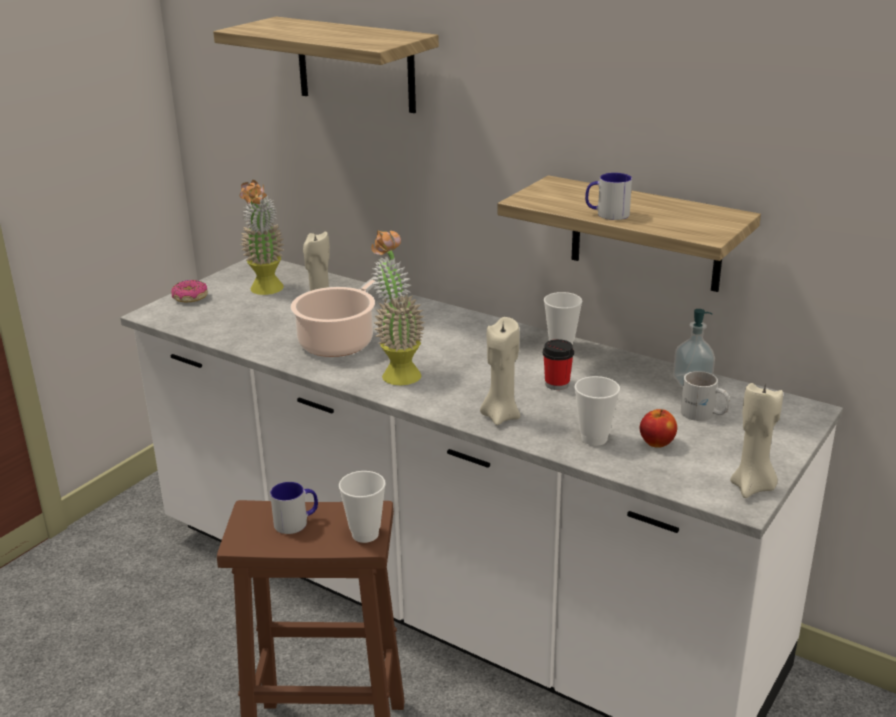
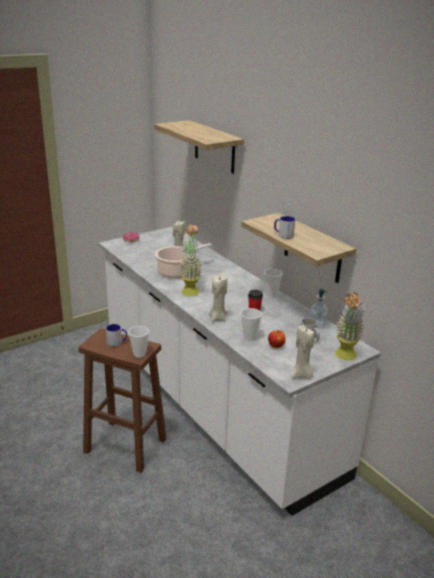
camera: 20 degrees right, 0 degrees up
potted plant [239,180,285,295] -> potted plant moved to [335,292,365,360]

